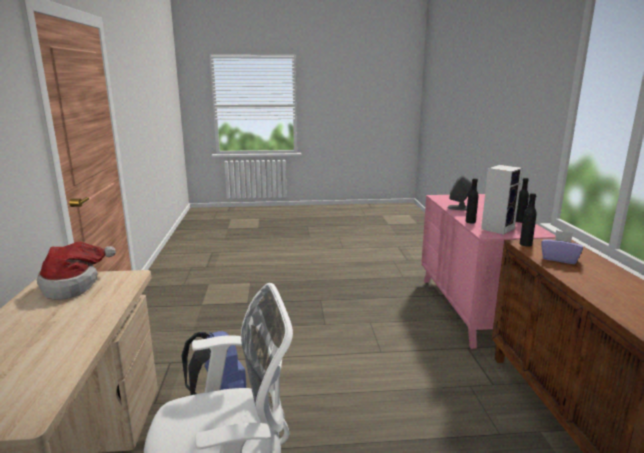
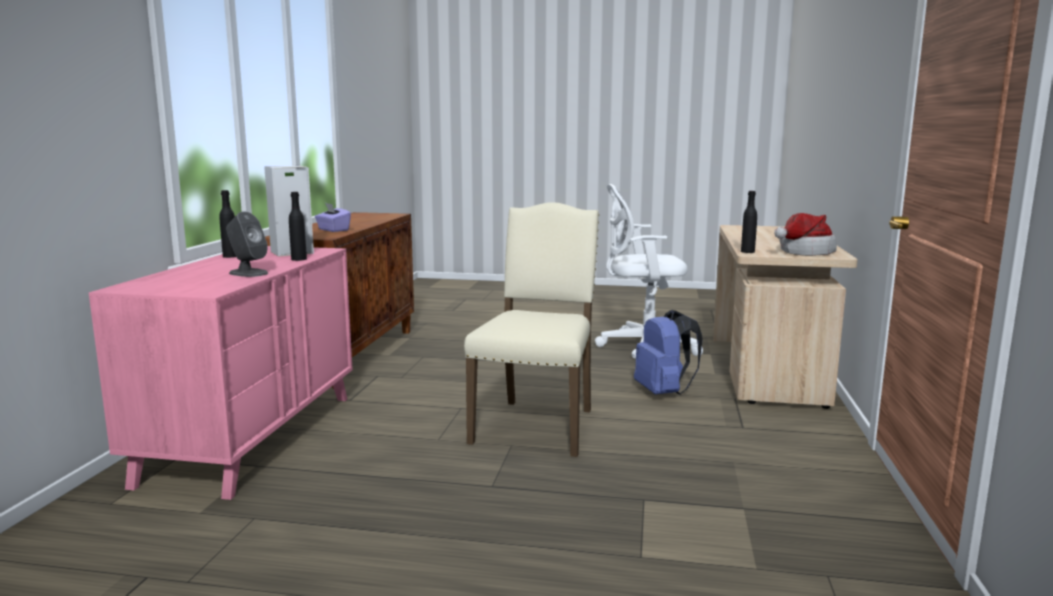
camera: 165 degrees left, 5 degrees down
black bottle [520,193,537,247] -> black bottle moved to [741,191,757,253]
none -> beige chair [464,202,599,457]

